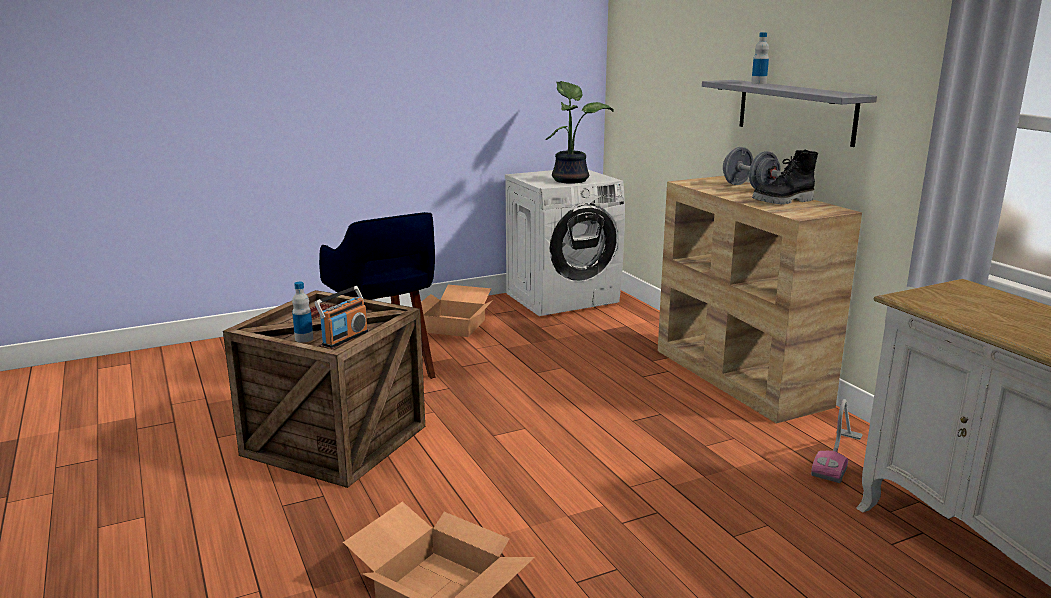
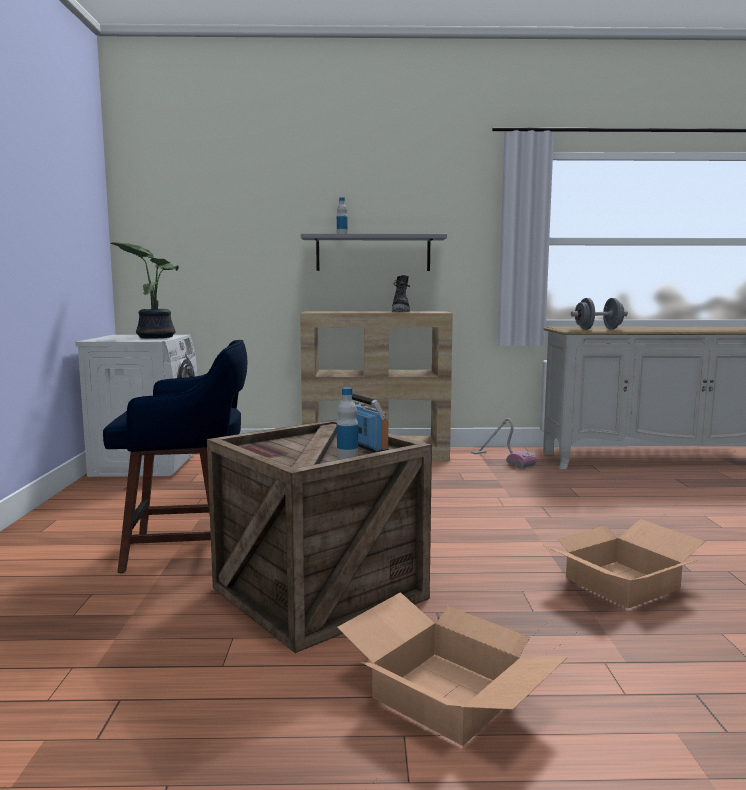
camera: 65 degrees left, 10 degrees down
cardboard box [421,285,493,337] -> cardboard box moved to [337,592,568,746]
grey dumbbell [723,147,781,189] -> grey dumbbell moved to [571,298,628,330]

